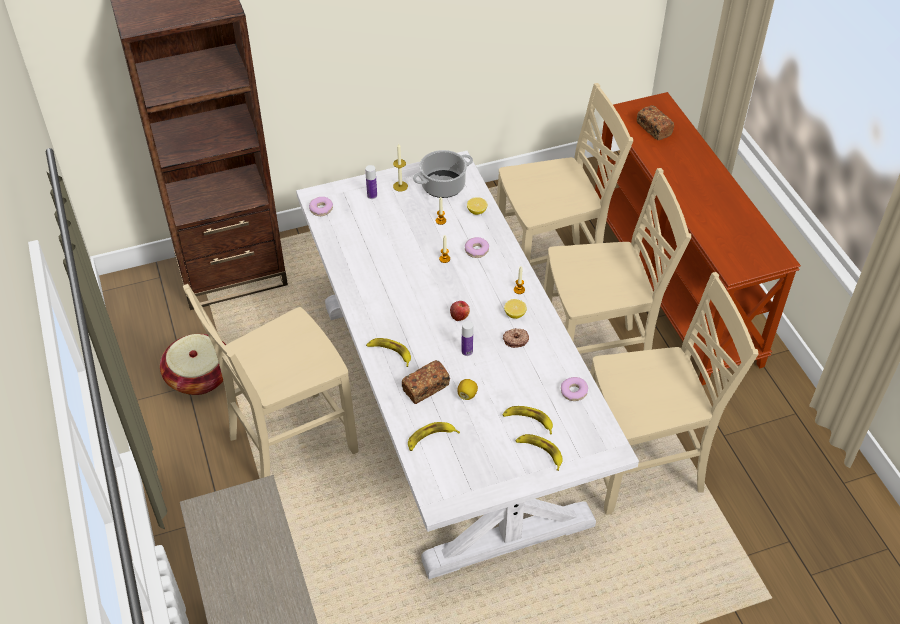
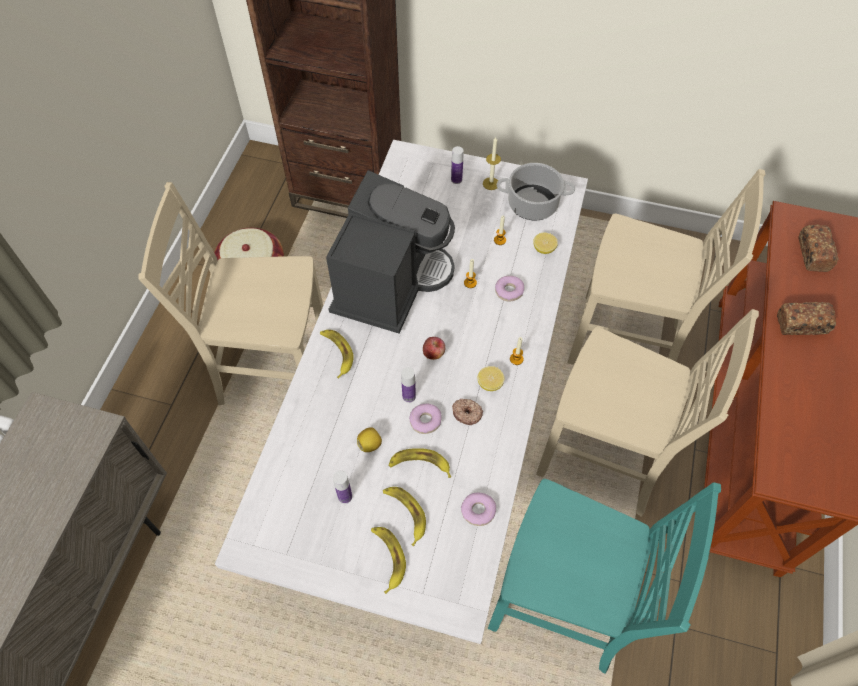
camera: 35 degrees right, 10 degrees up
donut [309,197,333,216] -> donut moved to [409,404,442,434]
bread [402,360,450,404] -> bread moved to [777,302,836,335]
banana [408,422,460,451] -> banana moved to [389,448,451,478]
beige chair [590,272,759,515] -> turquoise chair [488,479,721,674]
none -> coffee machine [326,170,455,333]
none -> bottle [333,471,352,504]

